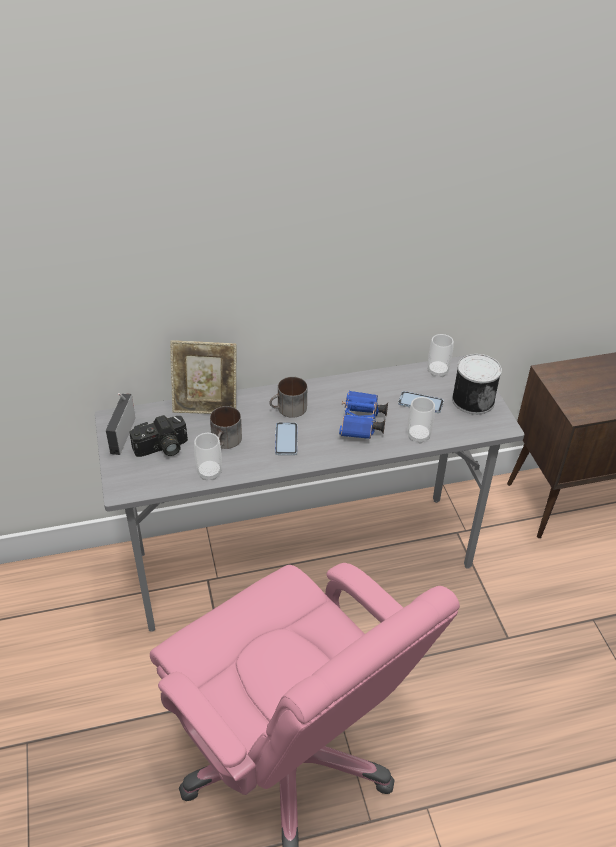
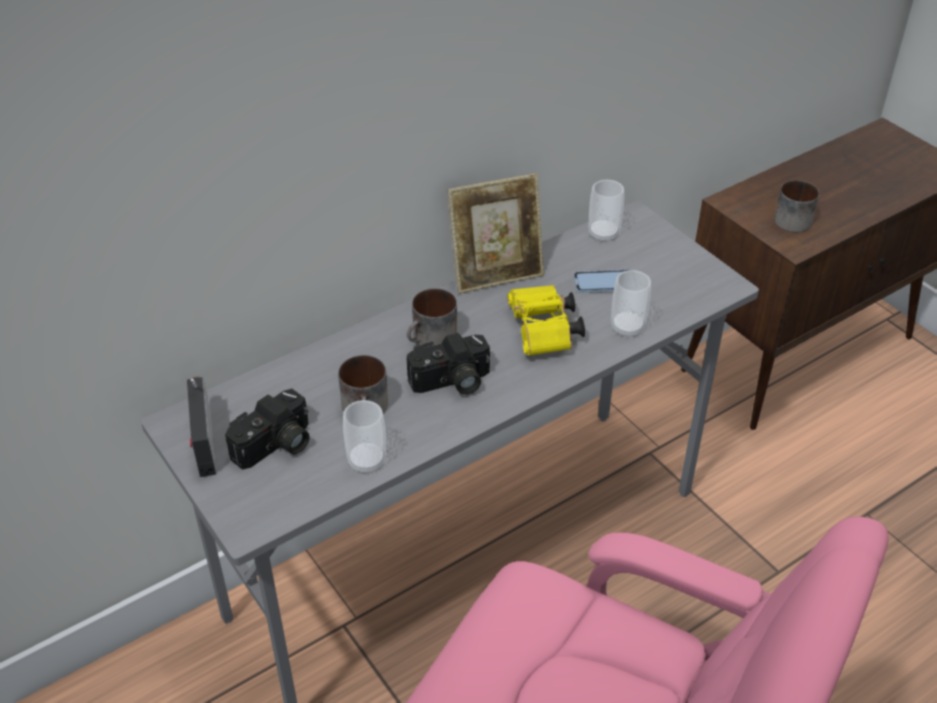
camera: 20 degrees left, 0 degrees up
picture frame [170,340,237,414] -> picture frame moved to [448,173,544,294]
phone [275,422,298,455] -> camera [407,333,490,394]
blue binoculars [339,391,388,439] -> yellow binoculars [507,285,585,356]
can [452,354,502,415] -> none
none -> mug [774,180,819,232]

